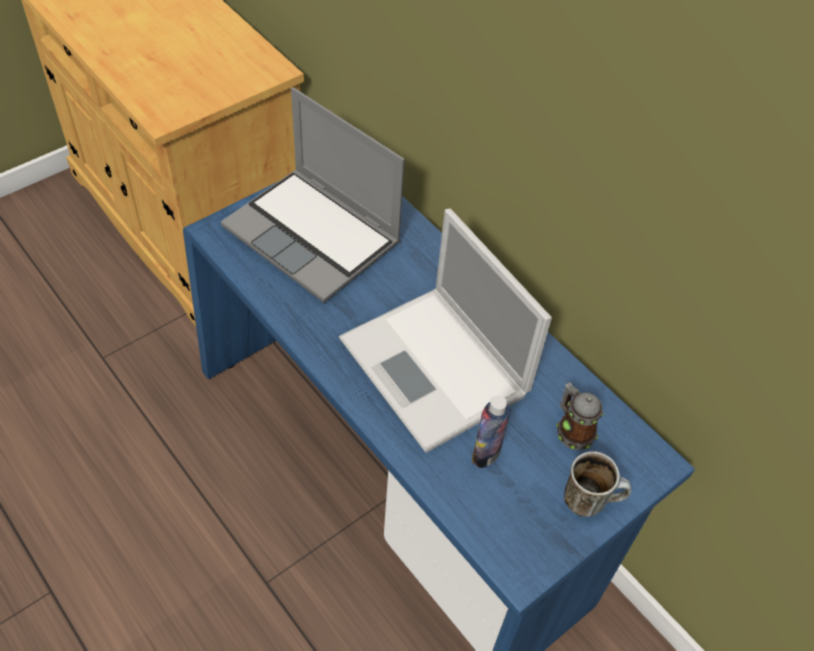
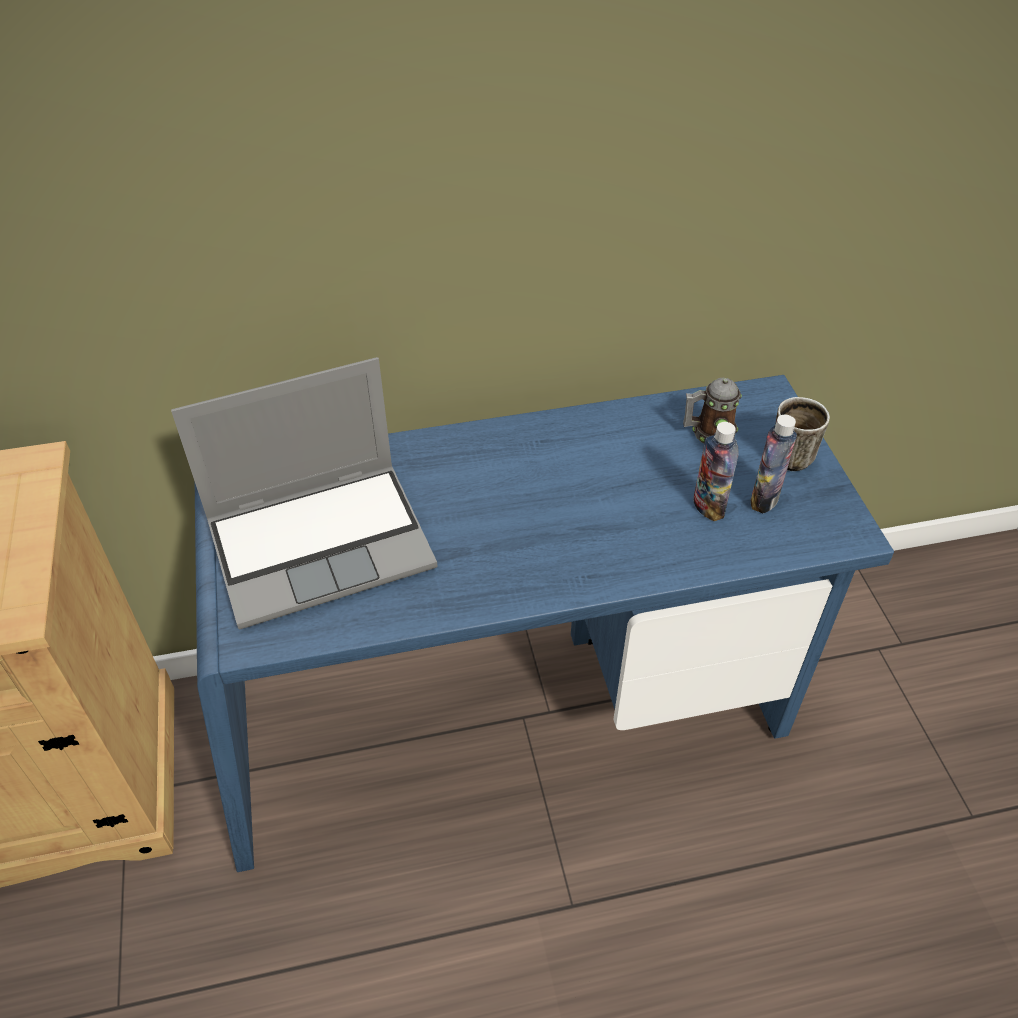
camera: 60 degrees left, 5 degrees down
laptop [339,209,552,453] -> none
none -> bottle [751,415,797,513]

